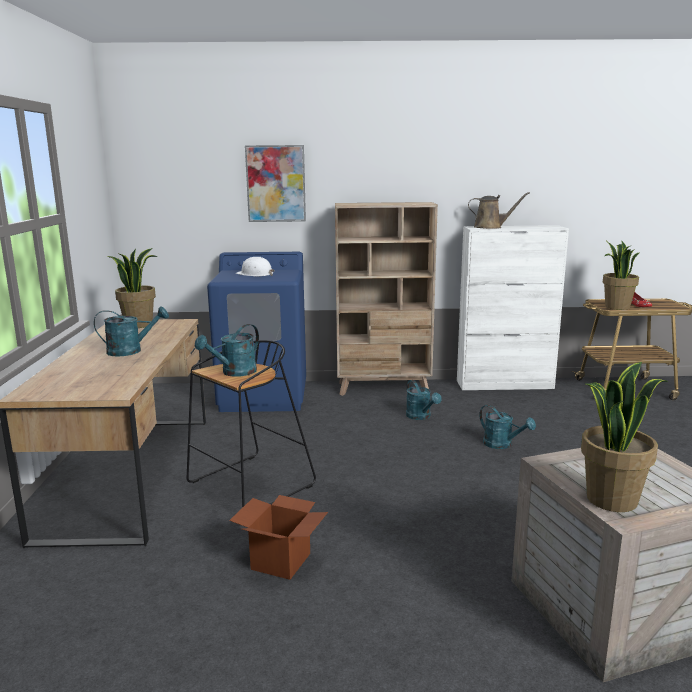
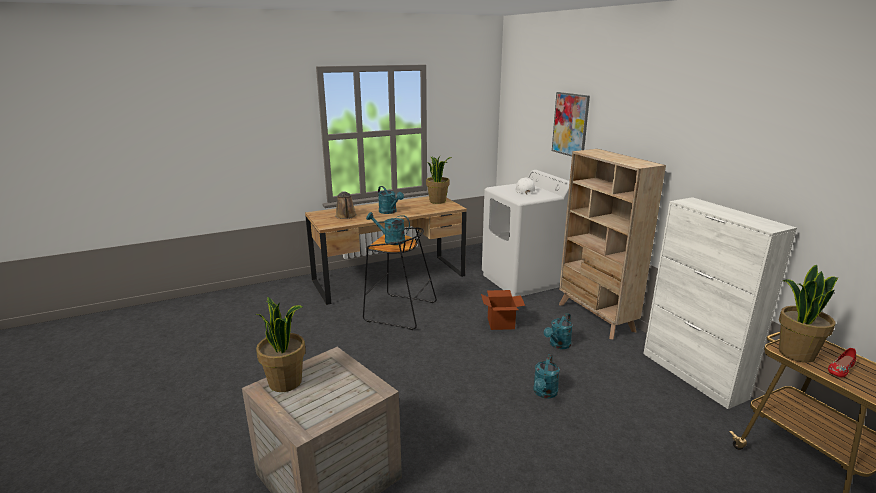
camera: 65 degrees right, 5 degrees up
blue washing machine [207,252,306,412] -> white washing machine [482,170,570,297]
cardboard box [229,495,328,580] -> cardboard box moved to [481,290,525,330]
brown watering can [468,192,530,229] -> brown watering can moved to [335,191,357,219]

